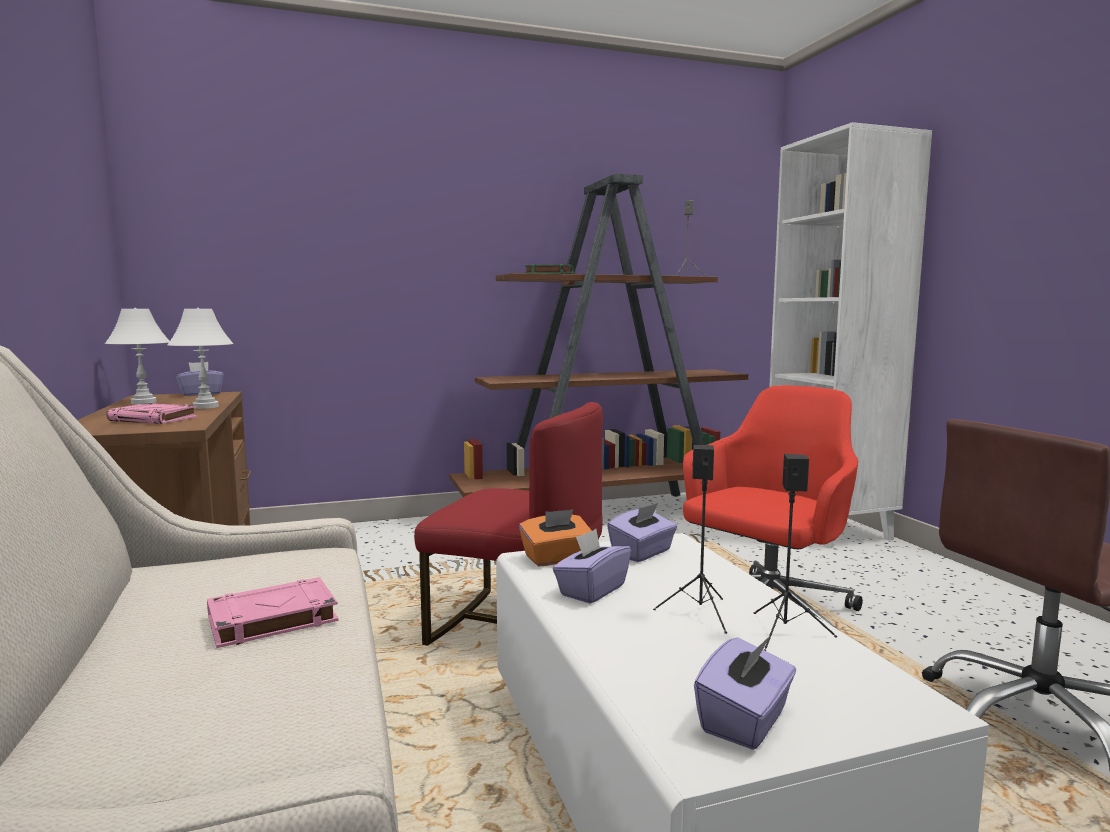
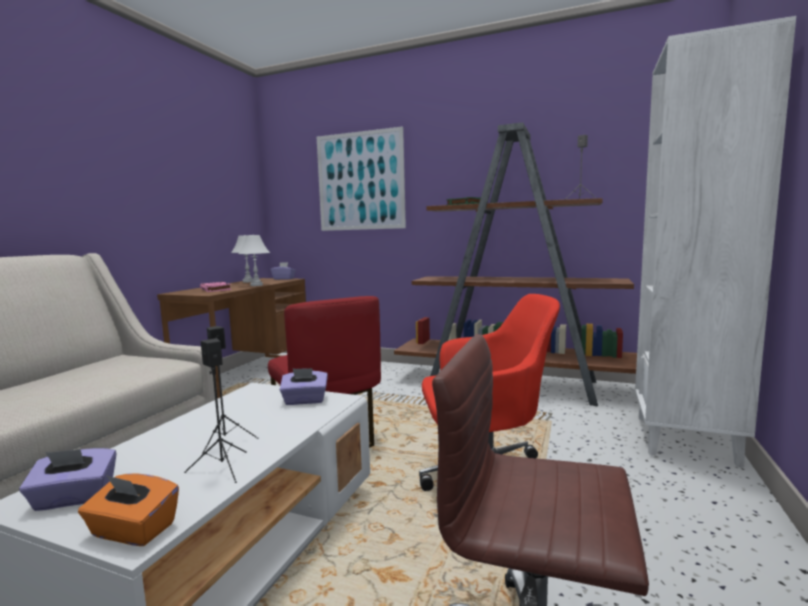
camera: 40 degrees right, 0 degrees up
pink book [207,577,339,648] -> none
orange tissue box [519,509,592,566] -> orange tissue box moved to [78,473,179,546]
purple tissue box [553,529,631,604] -> none
none -> picture [317,126,406,231]

